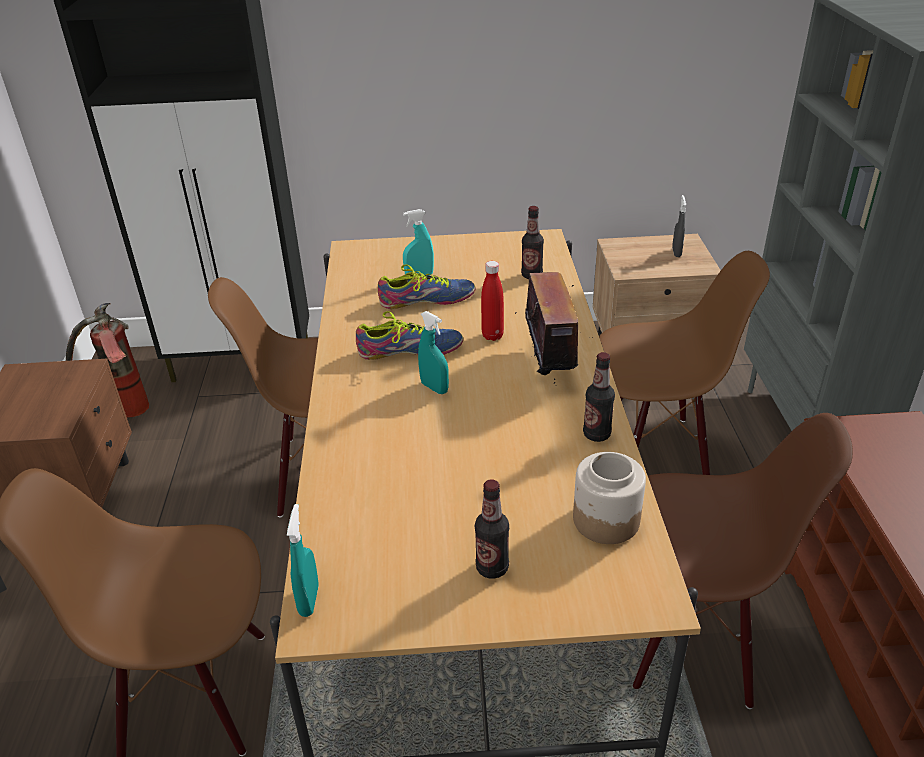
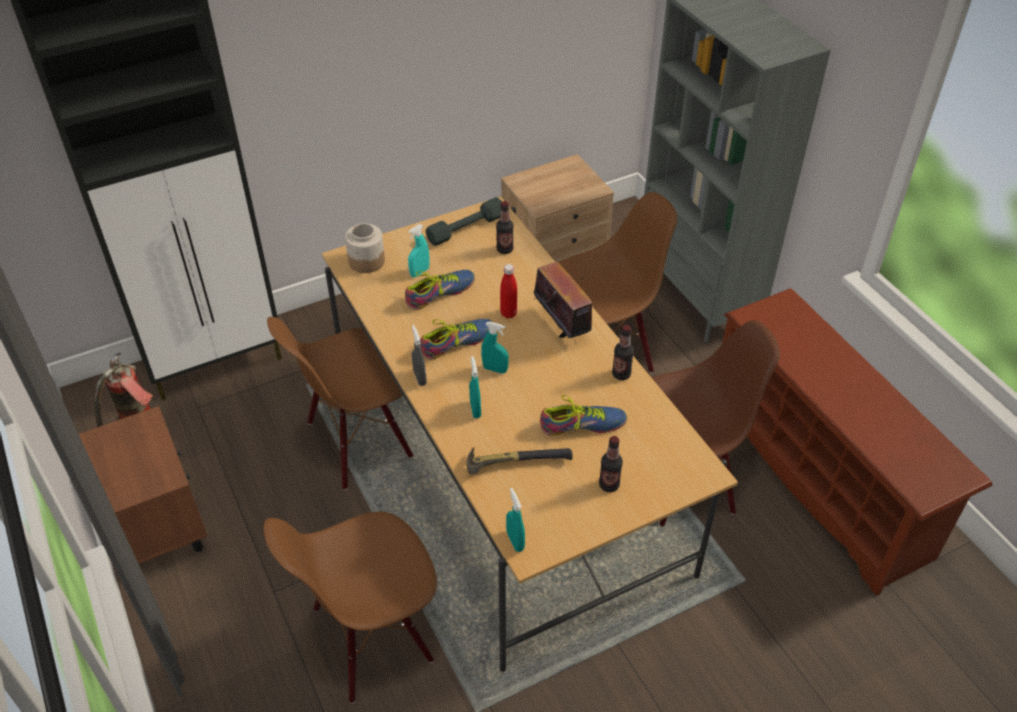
camera: 25 degrees left, 10 degrees up
jar [573,452,646,544] -> jar moved to [345,223,385,273]
grey spray bottle [672,195,686,257] -> grey spray bottle moved to [412,325,427,386]
none -> grey dumbbell [425,197,502,246]
none -> hammer [467,447,573,474]
none -> turquoise spray bottle [469,356,481,418]
none -> shoe [540,395,627,436]

